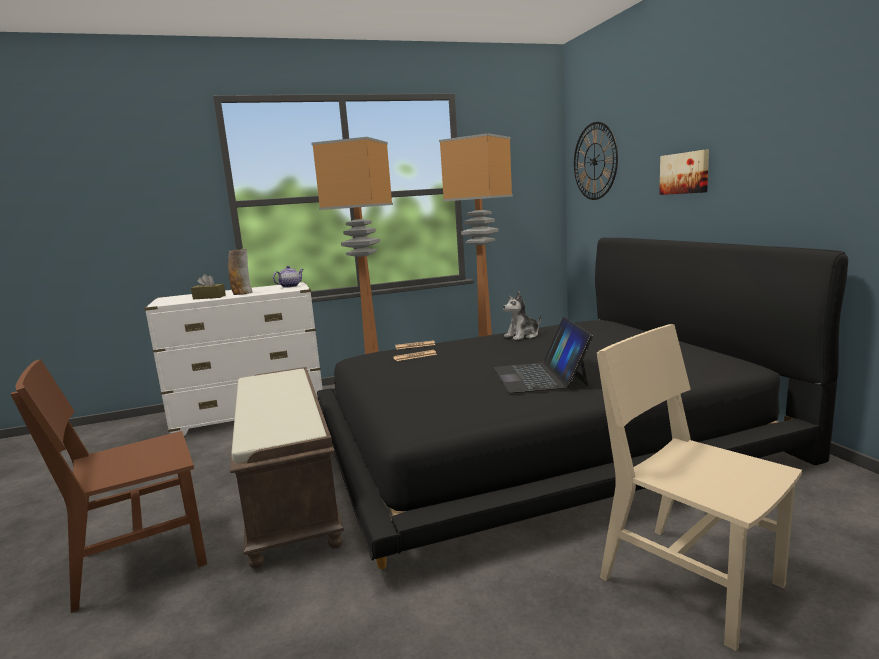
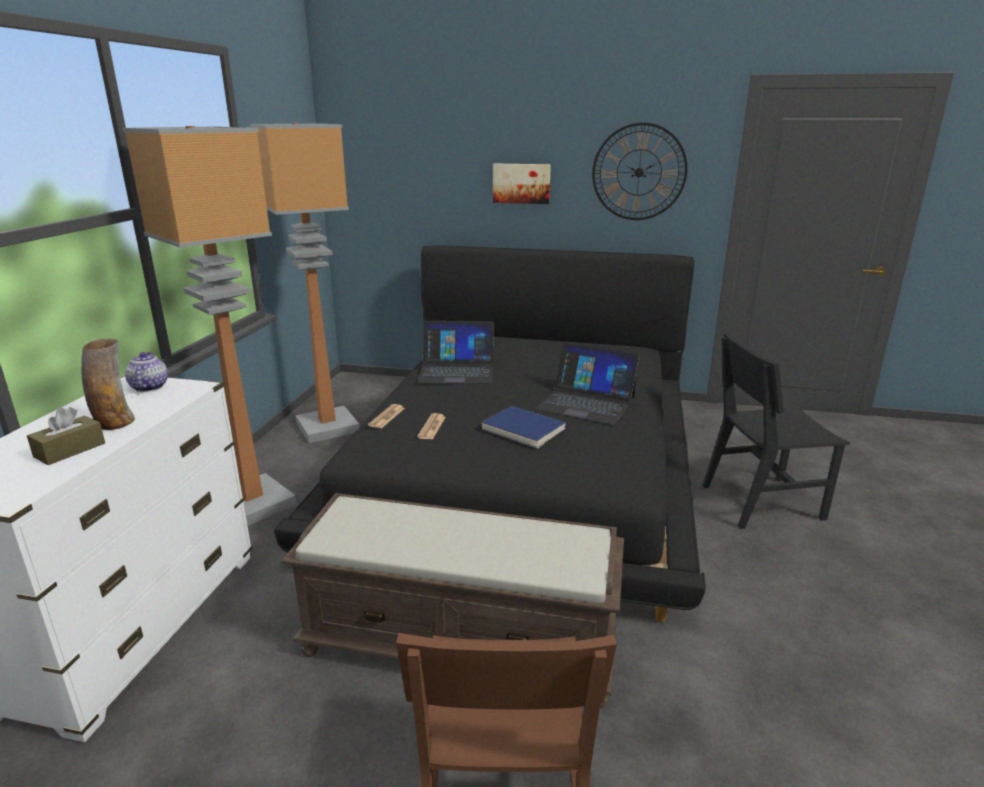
camera: 60 degrees left, 10 degrees up
plush toy [503,292,541,340] -> laptop [417,321,493,384]
wall clock [574,122,618,200] -> wall clock moved to [592,123,687,220]
beige chair [597,324,802,651] -> black chair [702,332,850,529]
none -> blue book [481,406,566,449]

